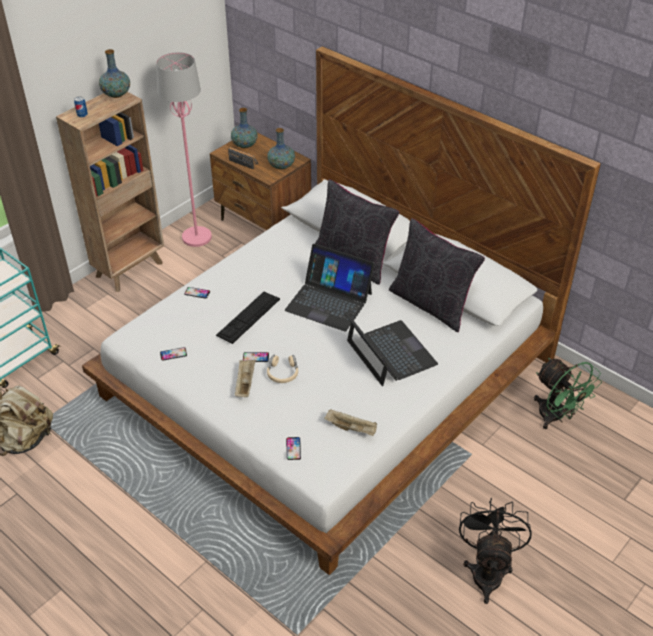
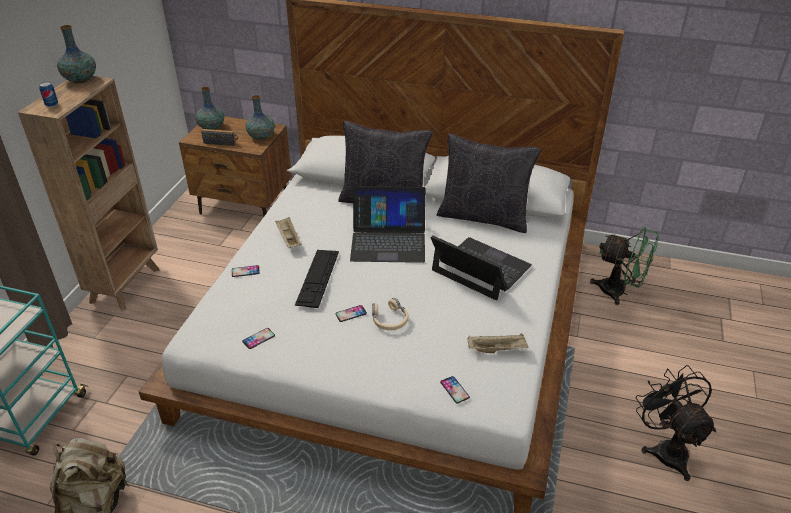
camera: 25 degrees left, 5 degrees down
pink floor lamp [156,52,212,247] -> none
beige tray [235,360,256,397] -> beige tray moved to [275,217,301,247]

